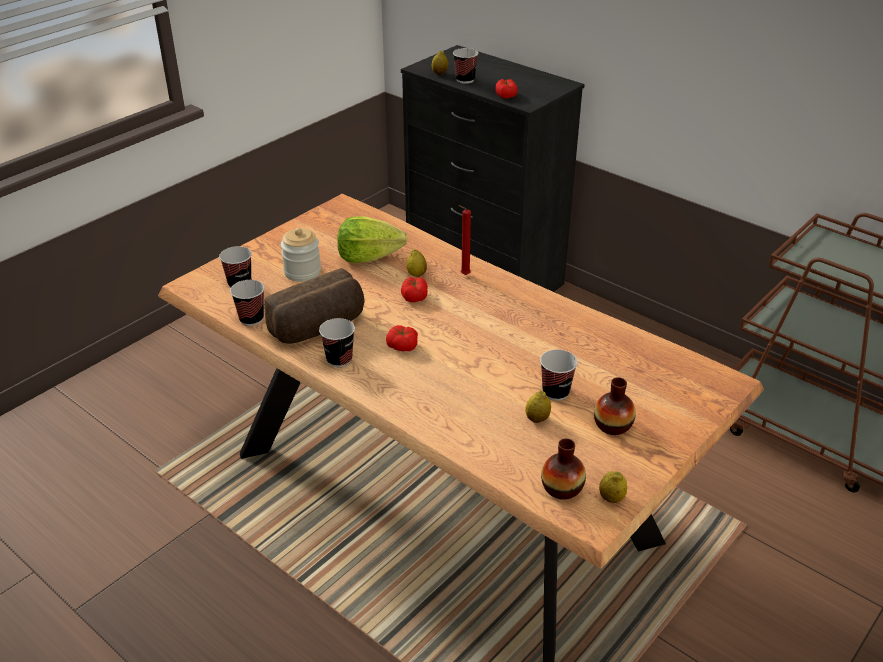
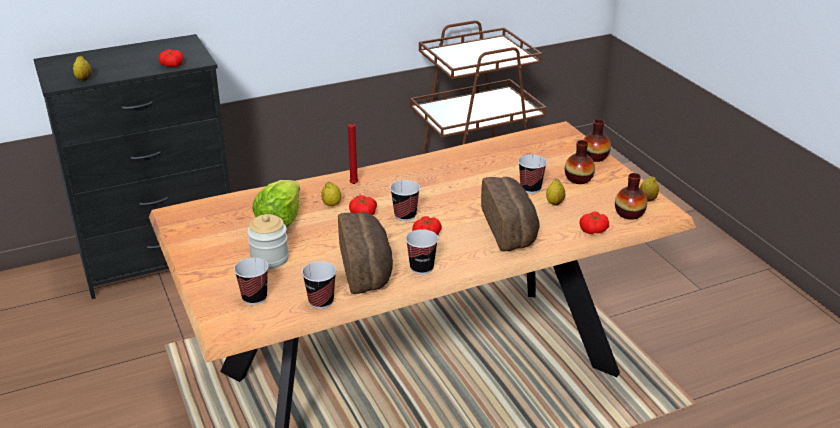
camera: 65 degrees left, 5 degrees down
cup [453,48,479,84] -> cup moved to [390,180,420,221]
none -> bread [481,177,539,251]
none -> tomato [579,212,609,234]
none -> vase [584,119,611,162]

